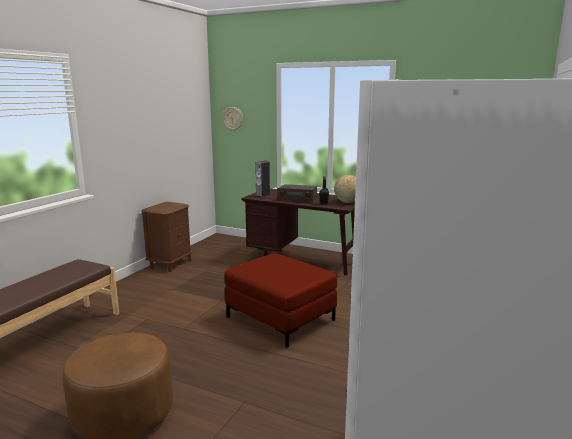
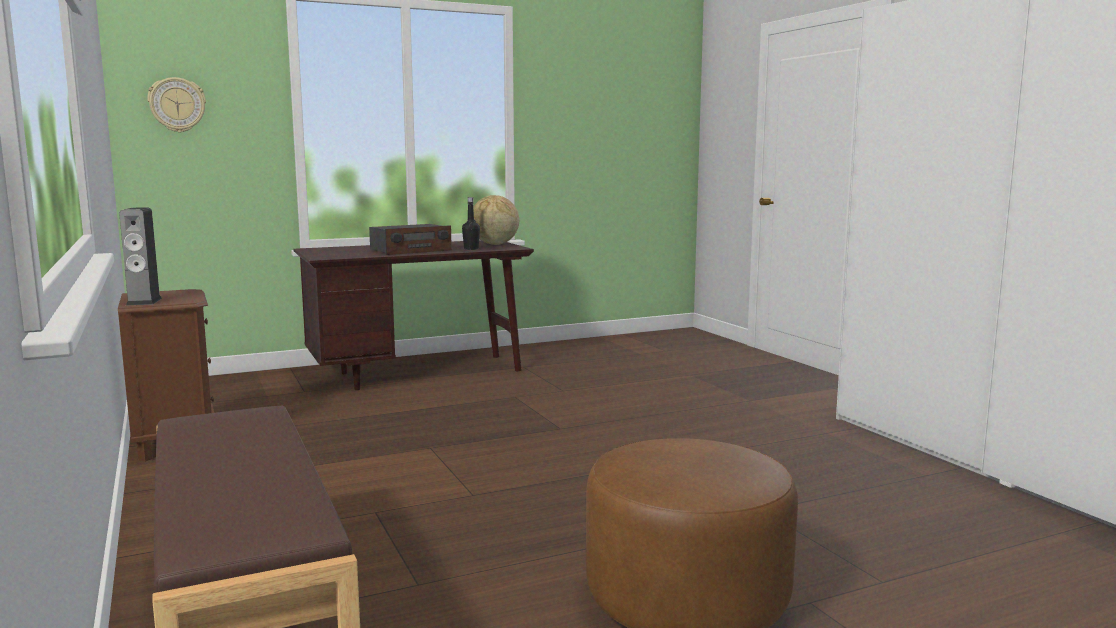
camera: 50 degrees left, 5 degrees down
red ottoman [224,253,337,348] -> none
speaker [255,160,271,198] -> speaker moved to [119,207,162,305]

